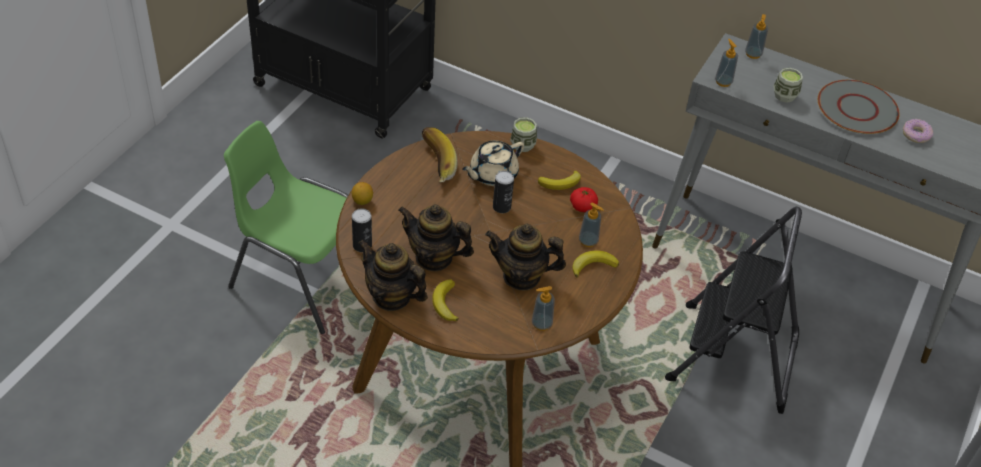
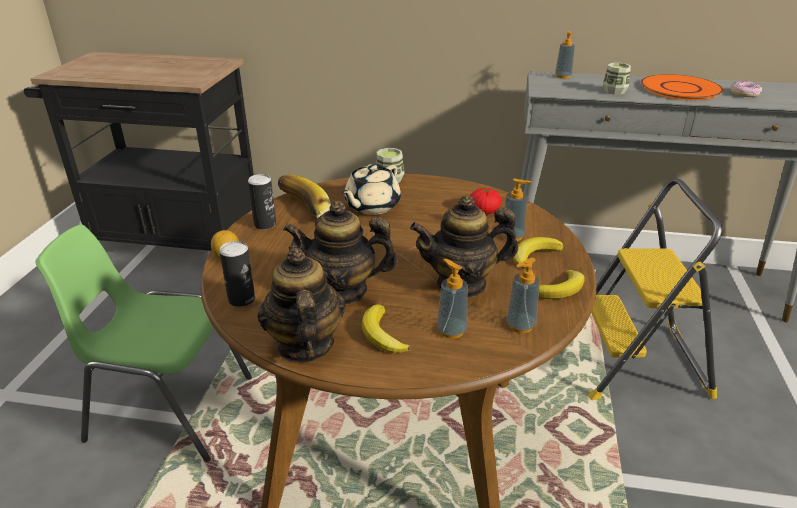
camera: 15 degrees left, 15 degrees down
teapot [358,240,428,311] -> teapot turned 60 degrees clockwise [257,246,346,363]
can [493,171,514,213] -> can moved to [248,174,276,230]
banana [538,171,581,190] -> banana moved to [539,270,584,299]
black step ladder [665,207,802,414] -> yellow step ladder [588,178,722,400]
soap dispenser [715,39,738,87] -> soap dispenser moved to [437,259,468,339]
grey plate [818,80,900,134] -> orange plate [641,74,723,100]

